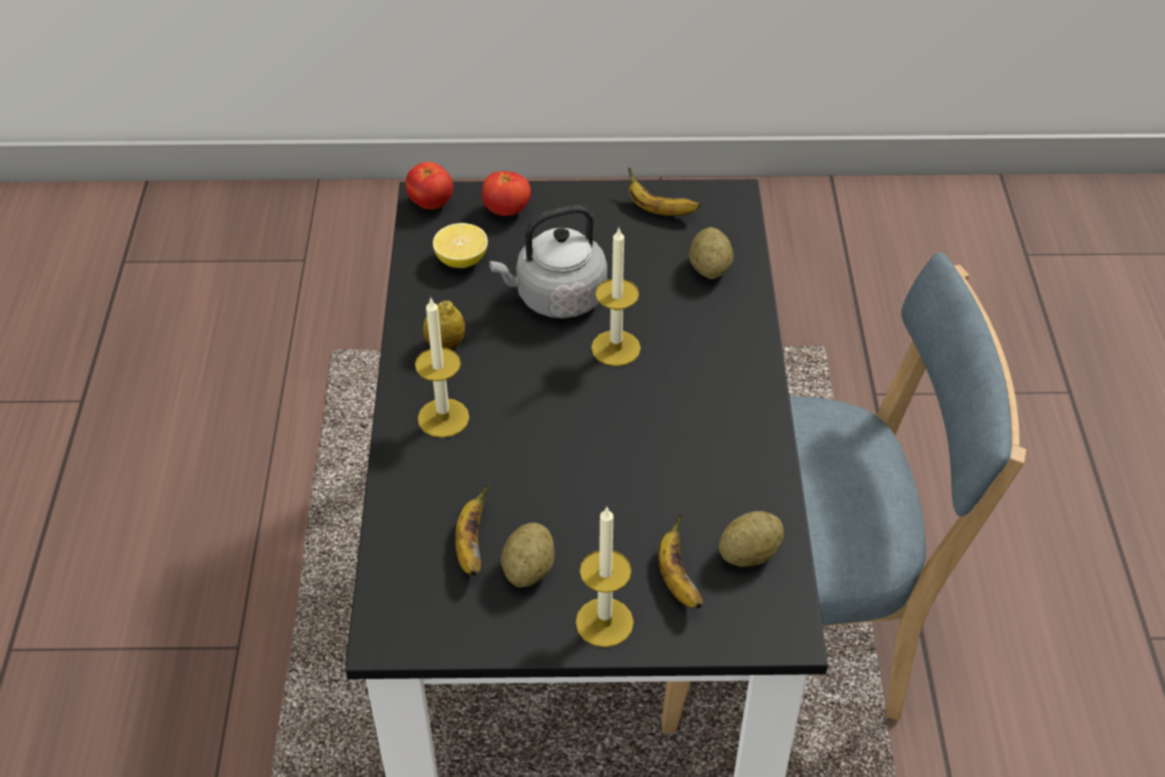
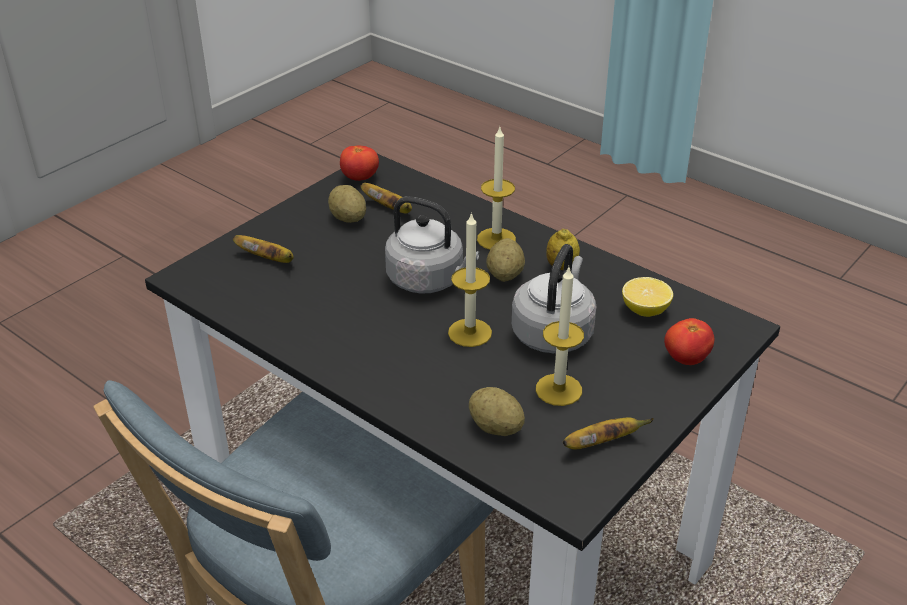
camera: 130 degrees right, 10 degrees down
tomato [405,162,453,210] -> tomato moved to [340,146,379,181]
candle [575,506,634,647] -> candle moved to [536,267,584,406]
potato [719,511,784,567] -> potato moved to [486,238,525,282]
none -> grey kettle [385,196,479,294]

